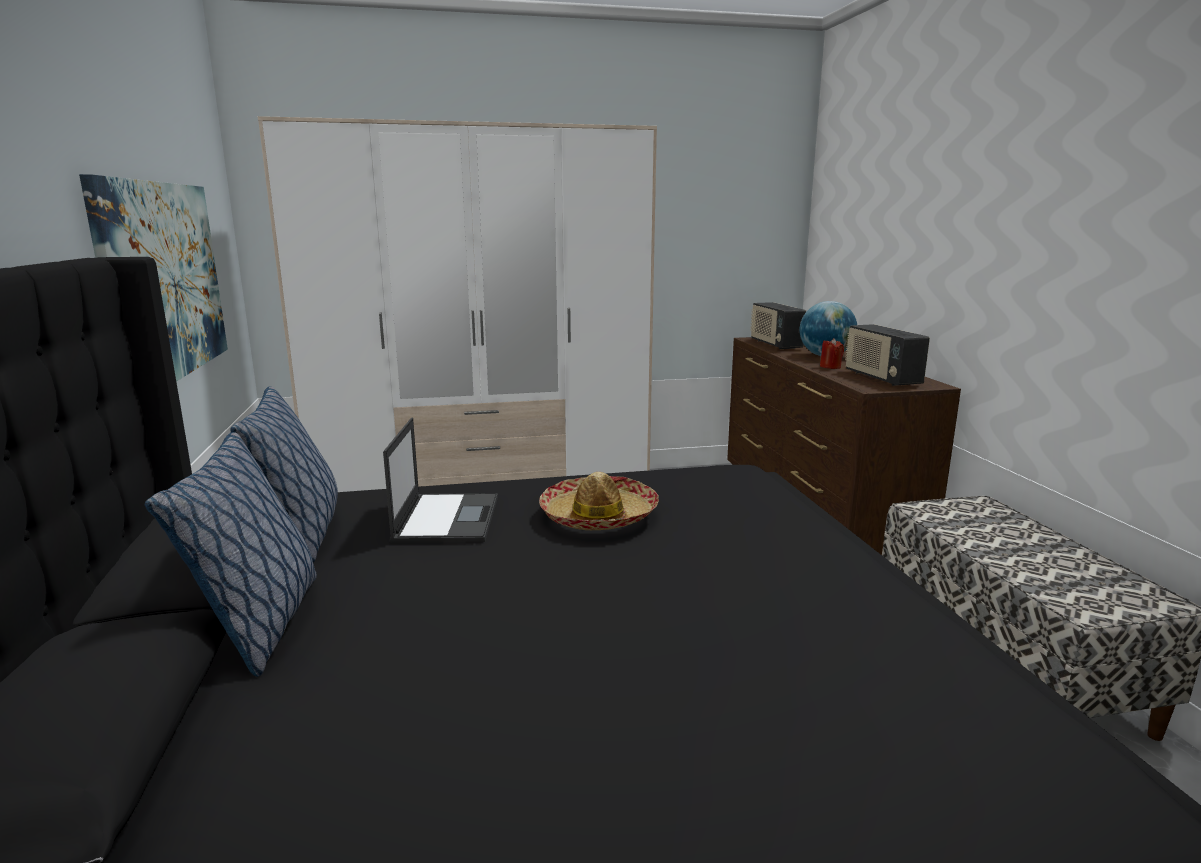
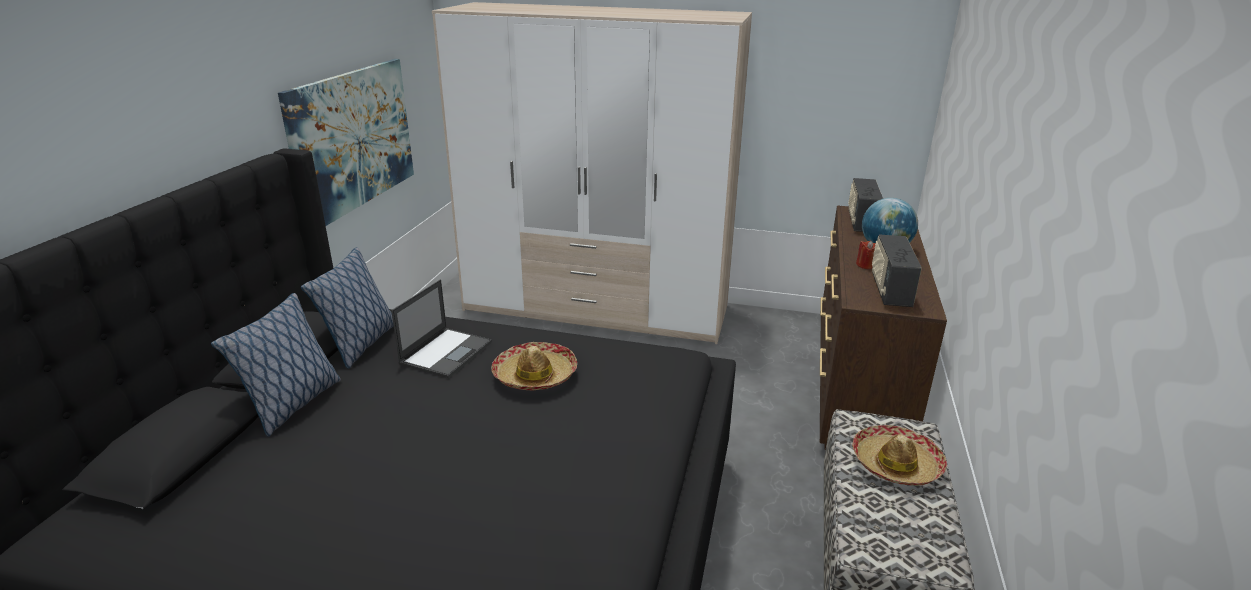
camera: 25 degrees right, 10 degrees up
none -> hat [852,425,947,486]

